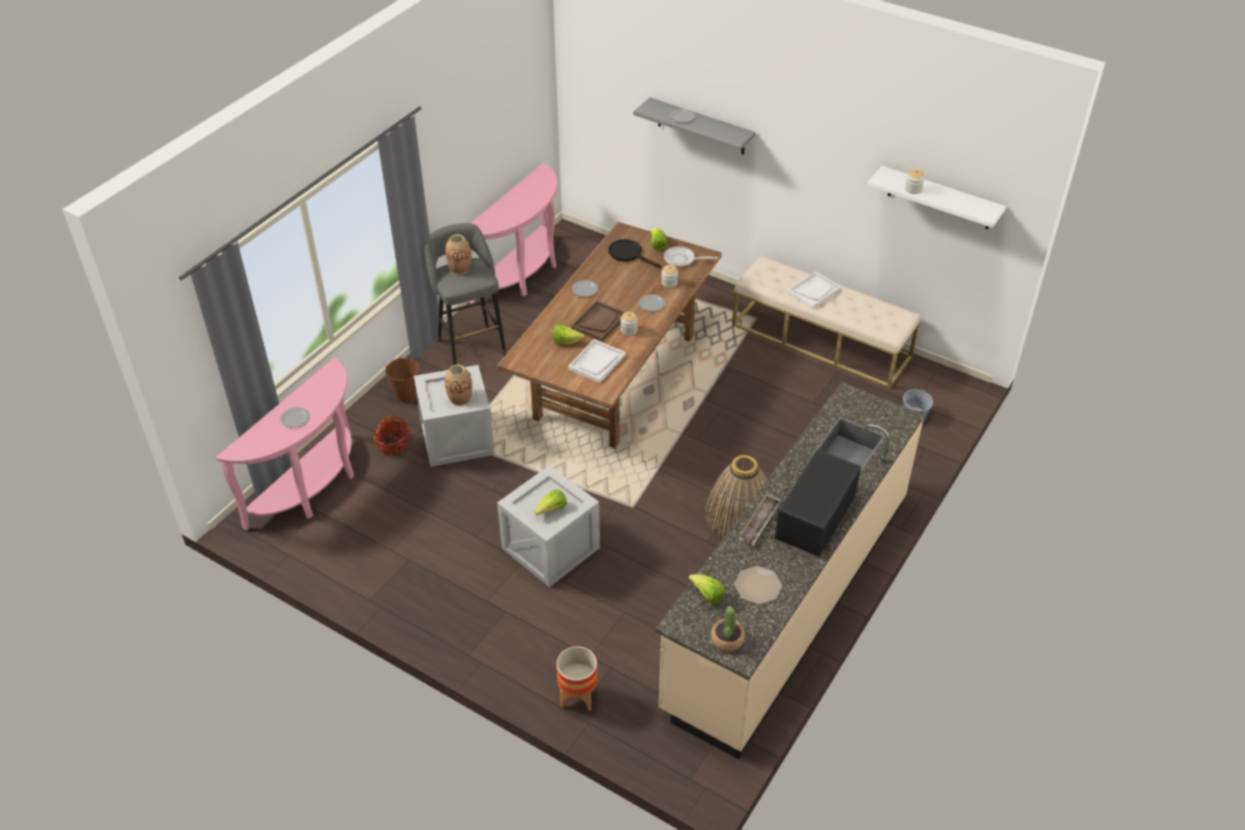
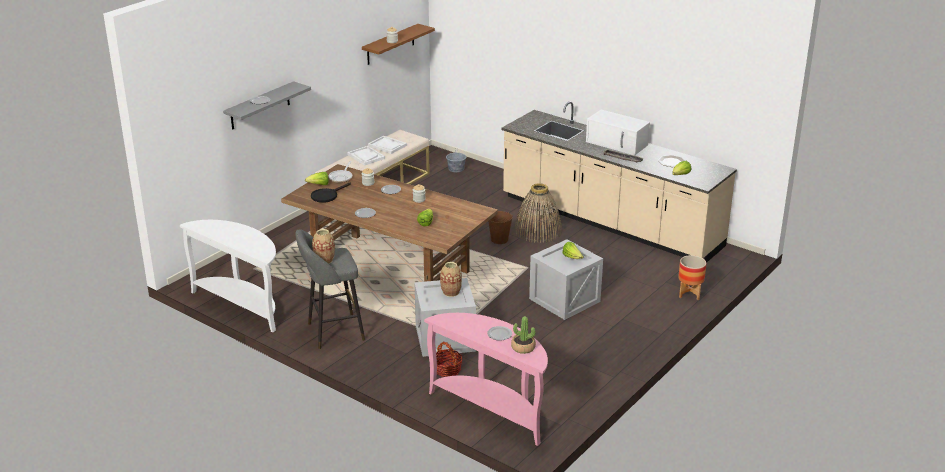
camera: 85 degrees left, 15 degrees down
brown bucket [385,357,419,403] -> brown bucket moved to [488,211,513,244]
pink console table [469,163,557,304] -> white console table [180,220,276,333]
white tray [568,339,626,383] -> white tray moved to [368,136,407,154]
brown tray [571,301,625,342] -> none
potted plant [711,606,745,651] -> potted plant moved to [511,316,536,354]
black microwave [775,449,861,557] -> white microwave [586,110,650,155]
white shelf [867,166,1006,229] -> brown shelf [362,24,435,65]

